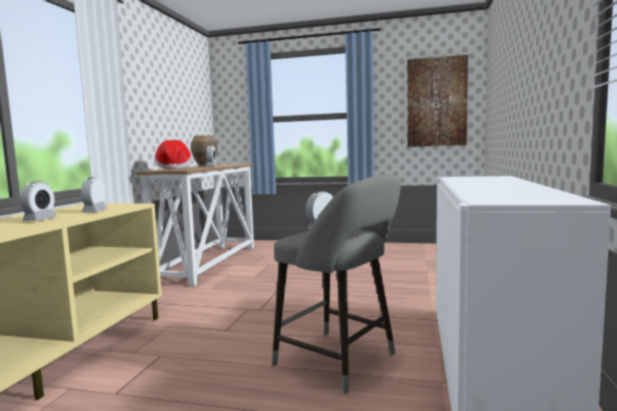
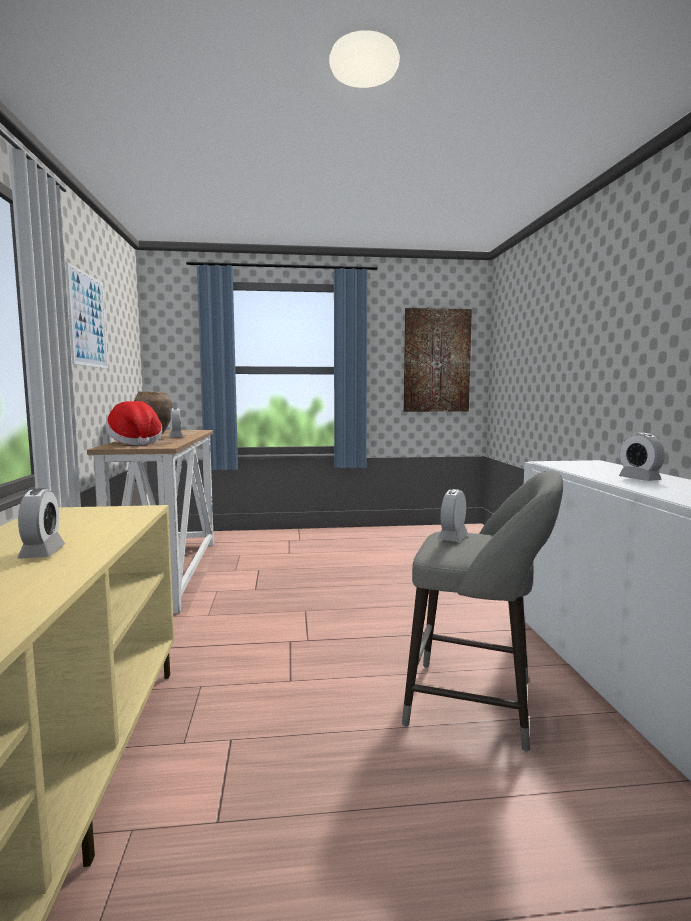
camera: 20 degrees left, 0 degrees up
alarm clock [81,177,108,213] -> alarm clock moved to [619,433,665,481]
none -> picture [65,262,108,369]

